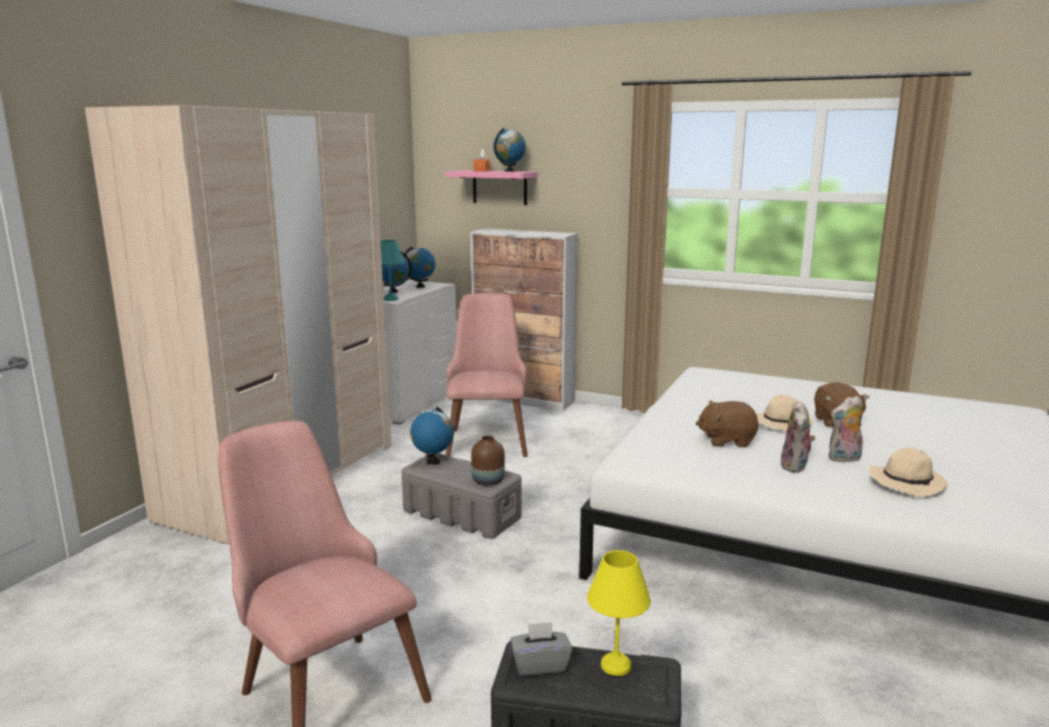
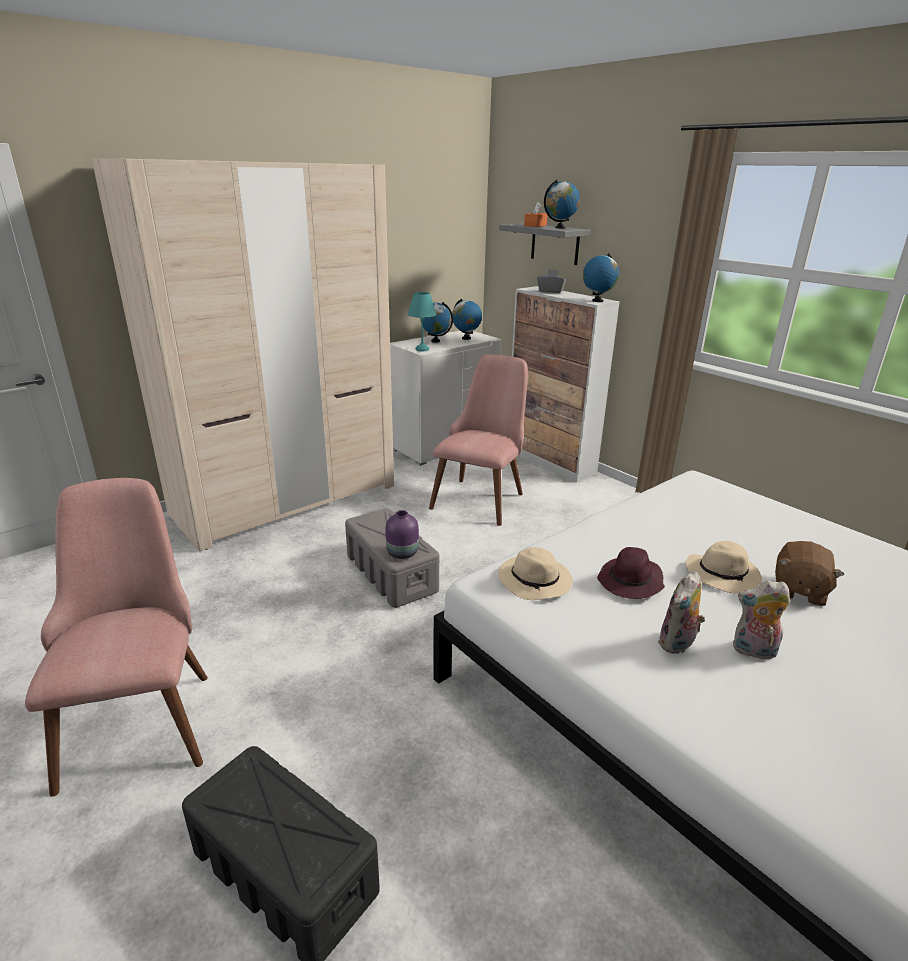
camera: 25 degrees right, 10 degrees up
globe [410,407,454,465] -> globe moved to [583,253,619,302]
pink shelf [445,170,538,205] -> grey shelf [499,223,591,265]
brown vase [471,435,505,486] -> purple vase [385,510,419,559]
grey tissue box [510,622,573,676] -> grey tissue box moved to [537,269,566,293]
yellow table lamp [587,550,651,676] -> none
brown plush toy [696,401,758,447] -> purple hat [597,547,665,599]
beige hat [869,448,948,497] -> beige hat moved to [498,547,573,600]

